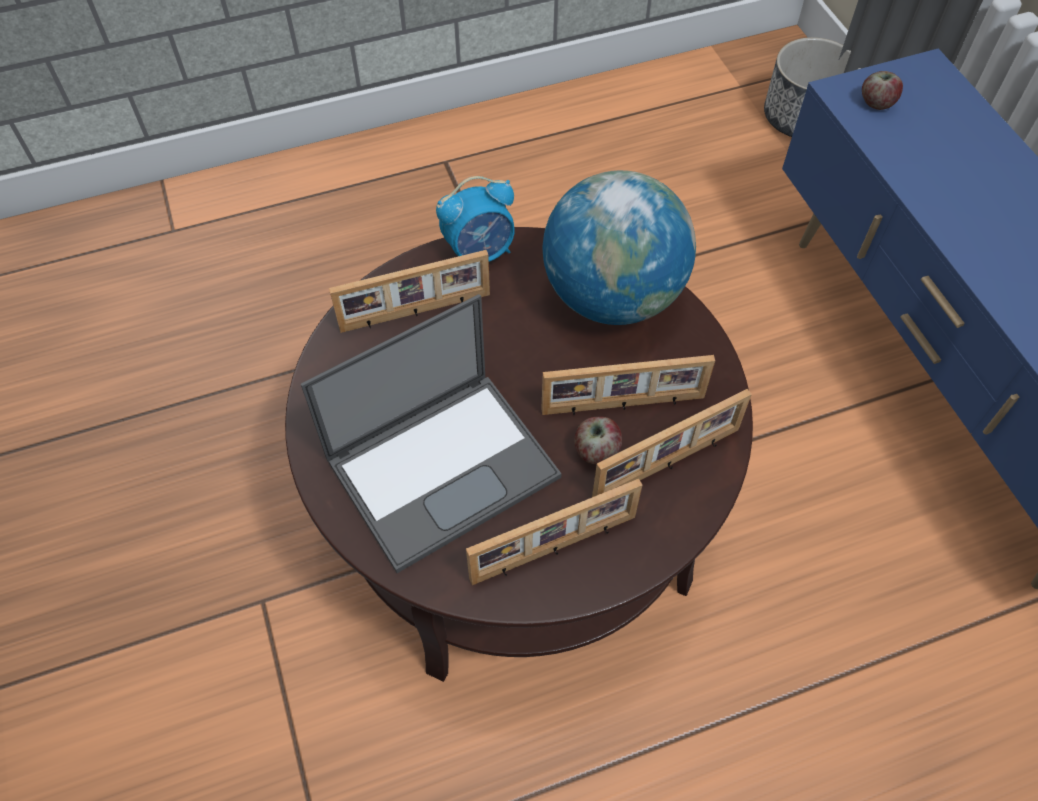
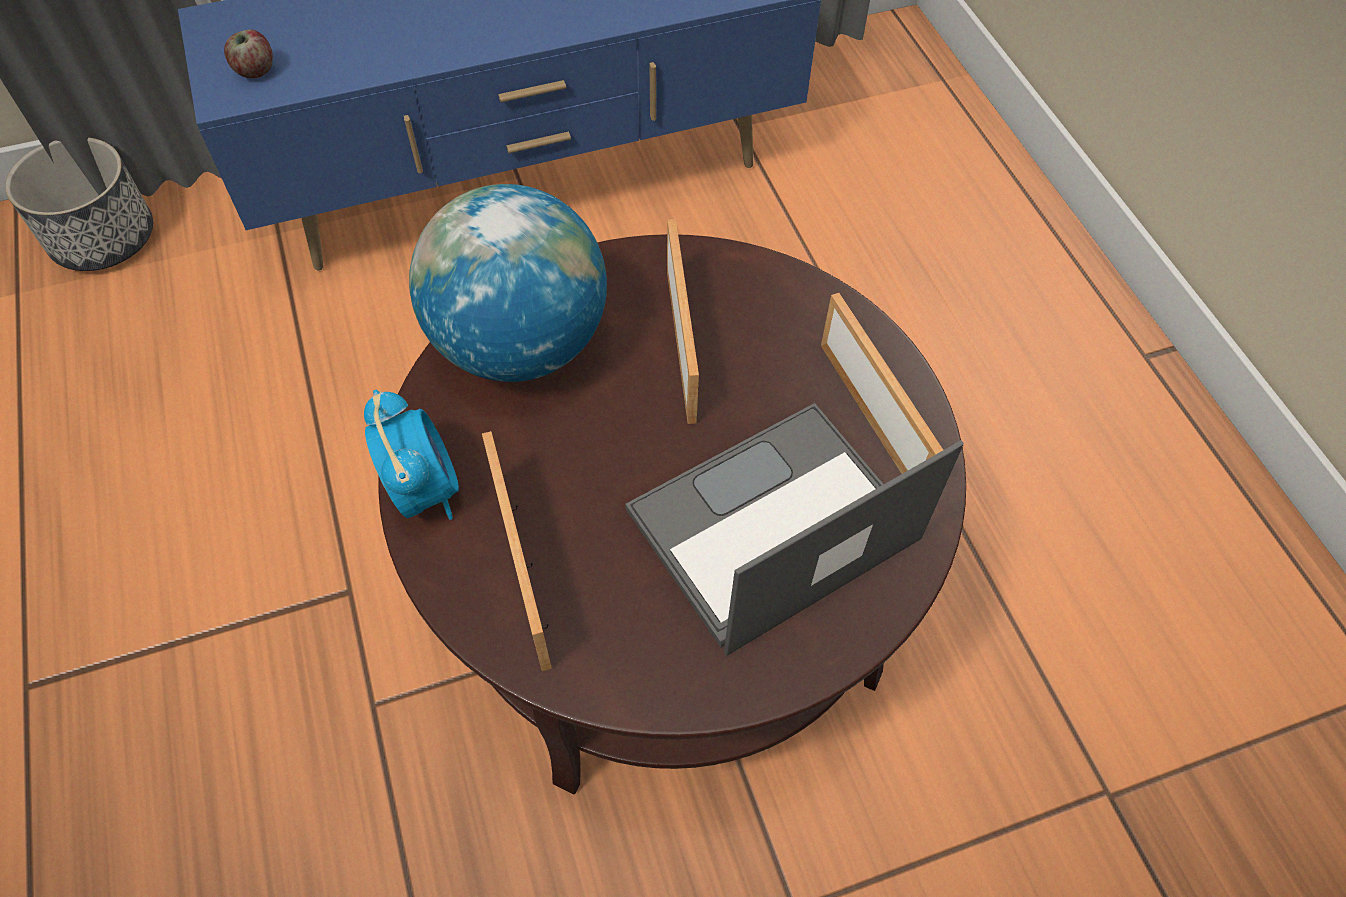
camera: 90 degrees left, 0 degrees up
laptop [301,294,562,573] -> laptop turned 90 degrees counterclockwise [625,403,964,655]
apple [574,417,622,464] -> none
picture frame [592,389,752,497] -> none

